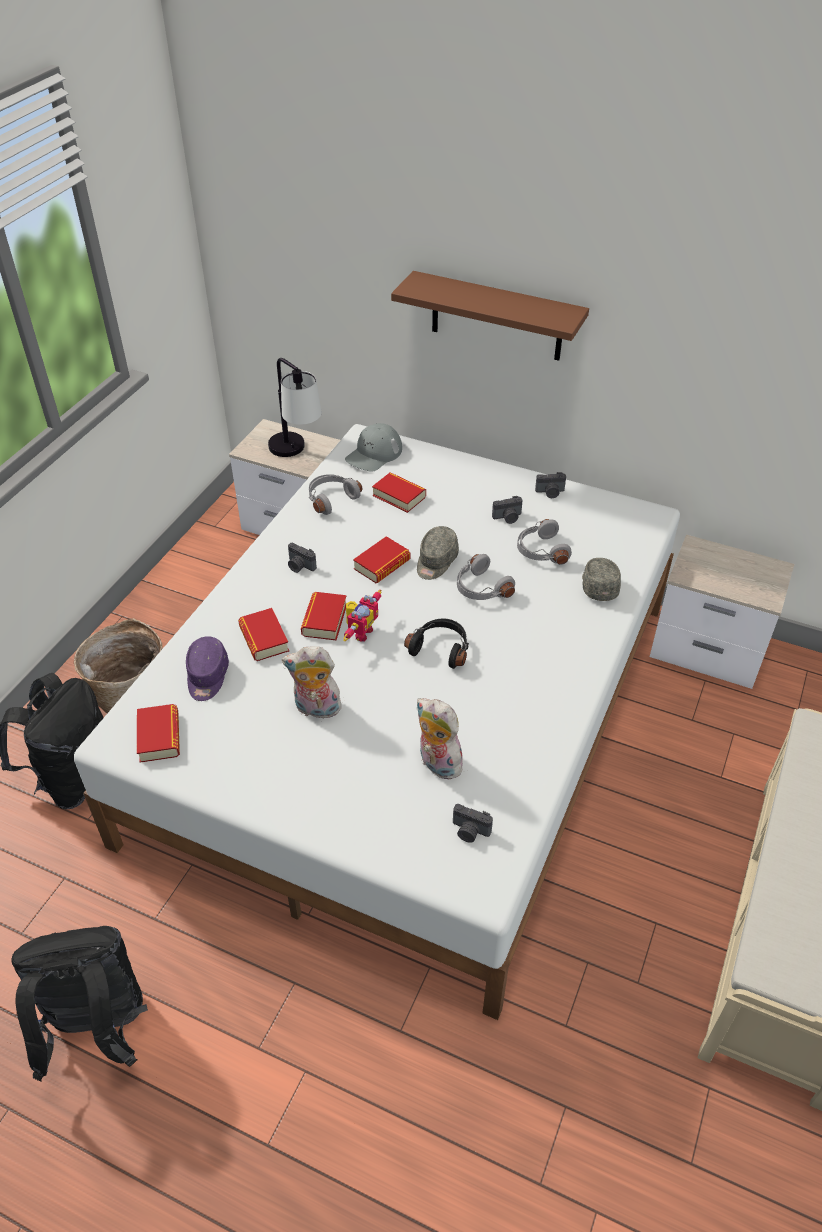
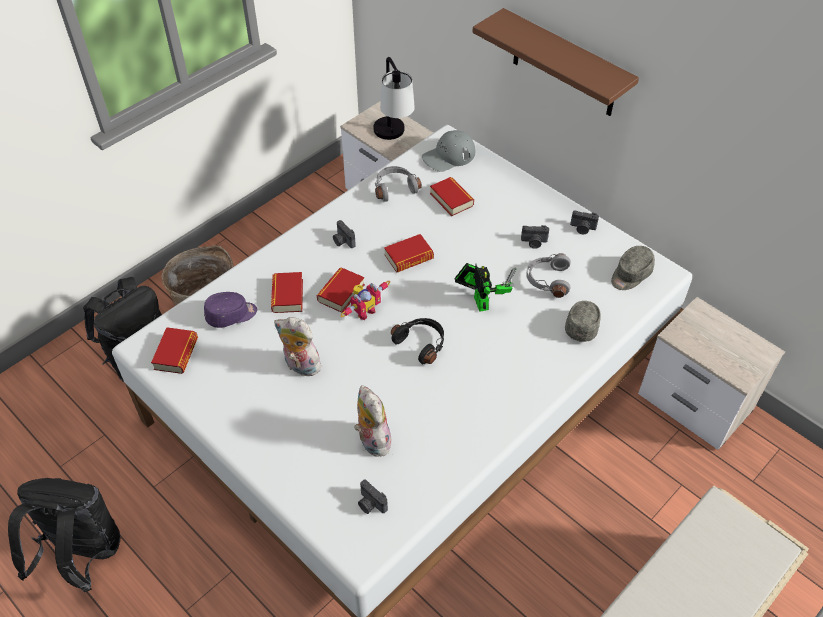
camera: 20 degrees right, 5 degrees up
purple cap [186,636,229,701] -> purple cap turned 135 degrees counterclockwise [204,292,257,328]
grey cap [417,526,459,580] -> grey cap moved to [611,246,655,290]
grey headphones [457,554,515,600] -> toy robot [454,263,517,312]

